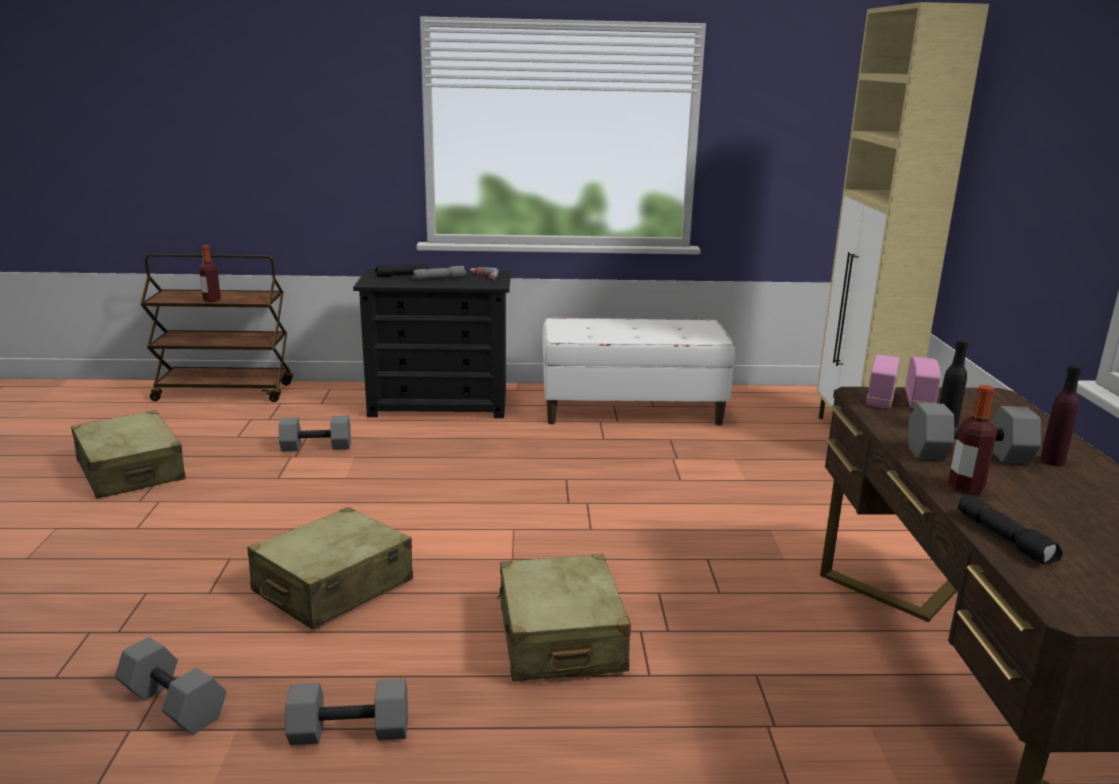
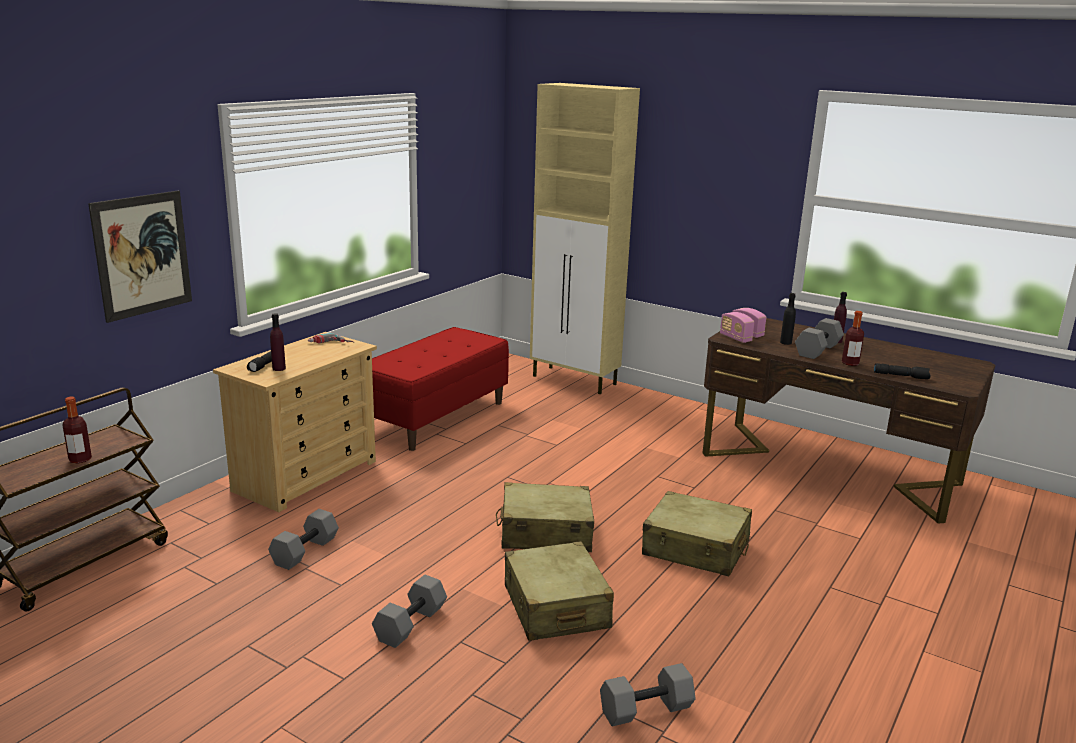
camera: 55 degrees left, 0 degrees up
beige suitcase [71,410,186,499] -> beige suitcase moved to [496,482,594,552]
grey dumbbell [285,678,408,745] -> grey dumbbell moved to [372,575,447,648]
black dresser [353,269,511,418] -> beige dresser [213,332,377,512]
grey flashlight [413,266,467,279] -> none
white bench [542,318,735,425] -> red bench [372,327,509,451]
none -> picture [88,191,192,323]
none -> purple bottle [270,313,286,371]

